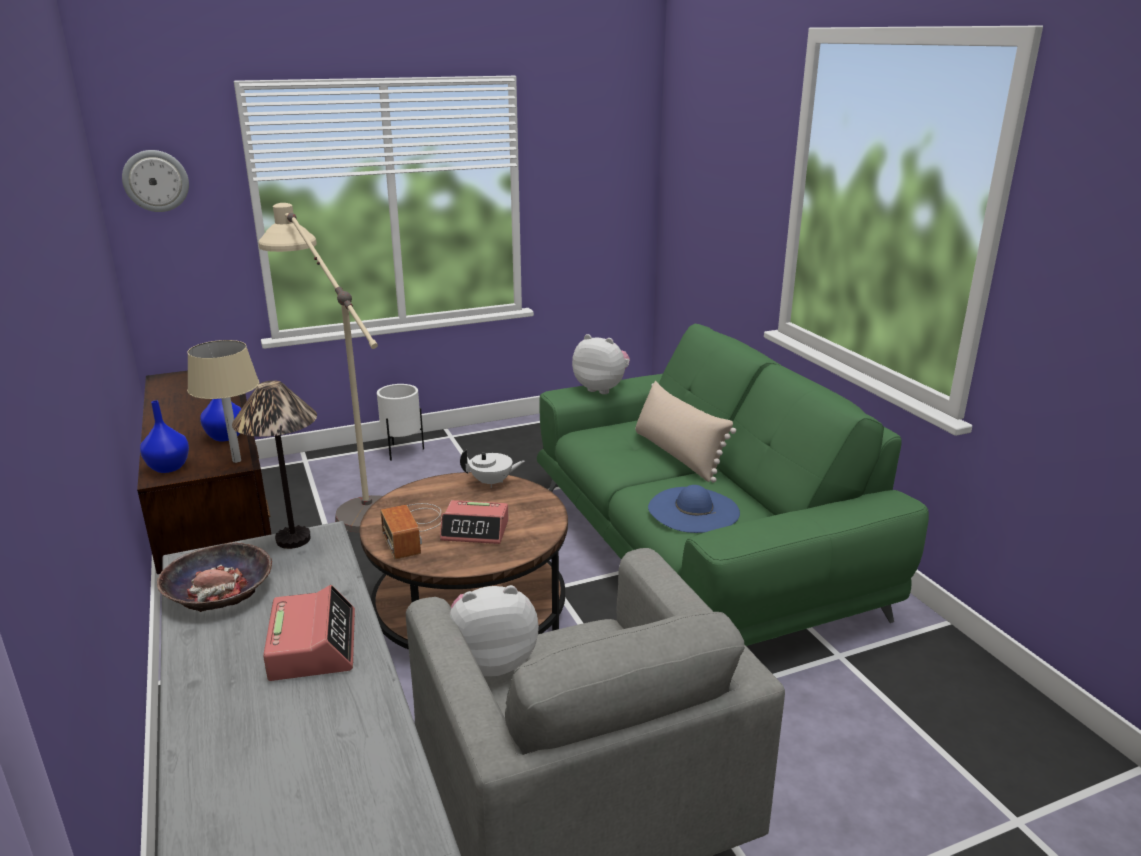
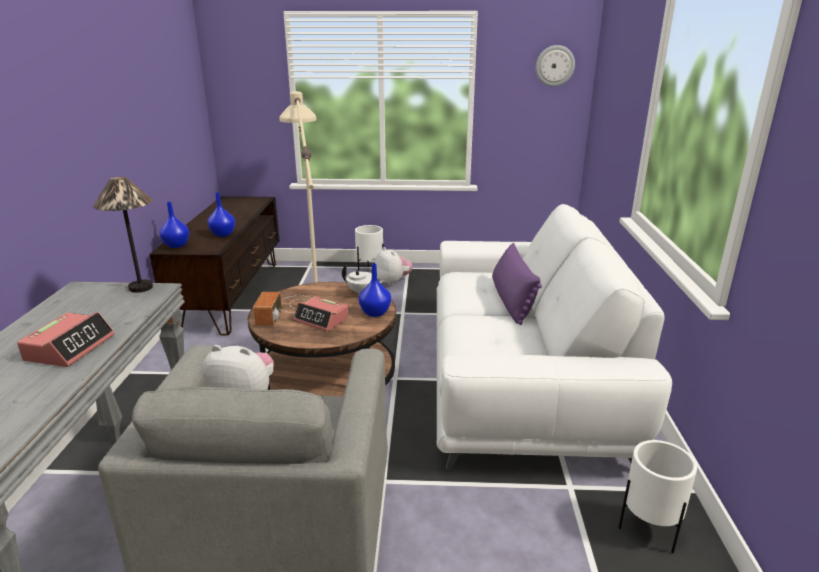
camera: 25 degrees right, 0 degrees up
wall clock [122,150,189,212] -> wall clock moved to [536,45,575,87]
bowl [157,542,272,612] -> none
beige table lamp [187,340,259,463] -> none
green sofa [537,324,929,646] -> white sofa [436,204,672,470]
plush toy [572,334,630,394] -> plush toy moved to [375,247,413,286]
beige pillow [635,381,736,483] -> purple pillow [492,242,542,325]
blue hat [648,485,740,533] -> none
none -> blue vase [359,264,391,317]
none -> white planter [618,440,697,553]

